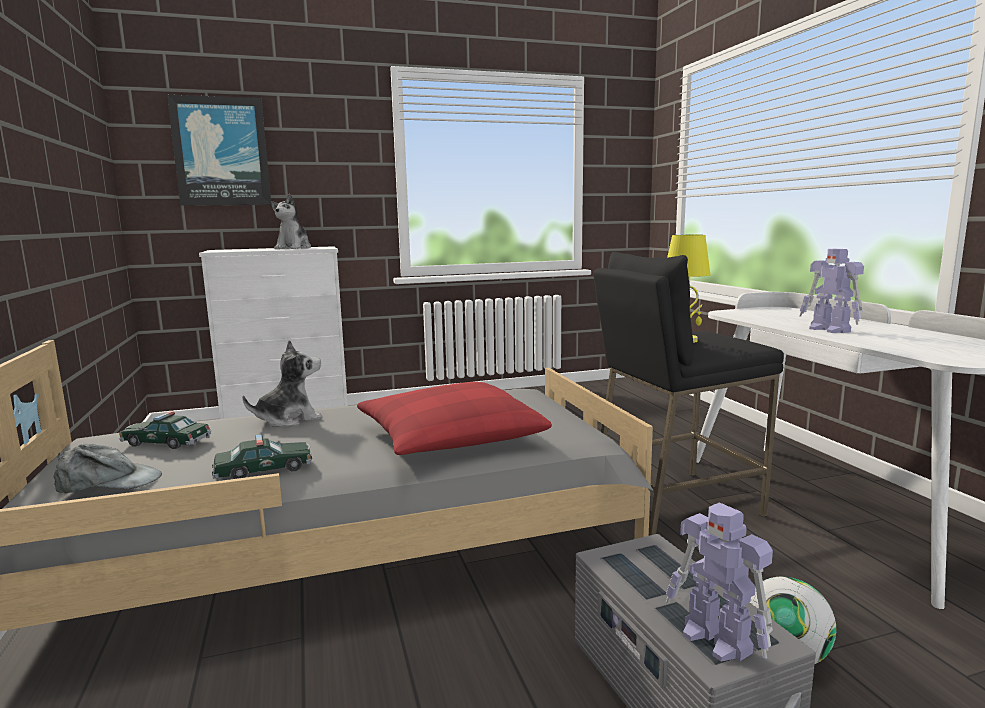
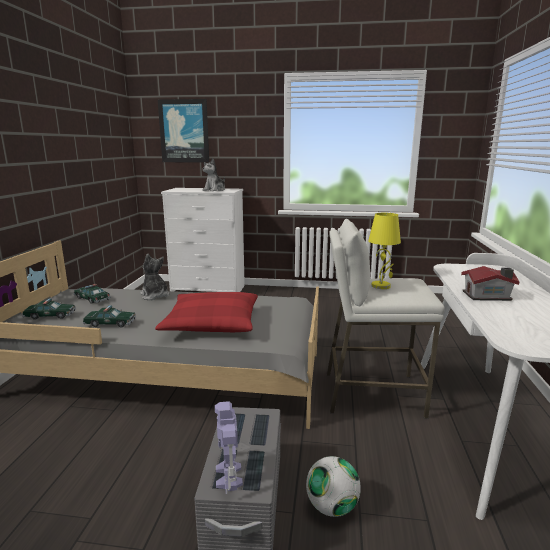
camera: 25 degrees right, 5 degrees up
grey cap [54,443,162,493] -> toy car [22,299,76,320]
plush toy [243,340,322,427] -> plush toy turned 120 degrees counterclockwise [140,254,169,300]
black stool [593,251,784,536] -> white stool [327,219,445,419]
toy robot [799,249,864,333] -> toy house [461,266,520,301]

